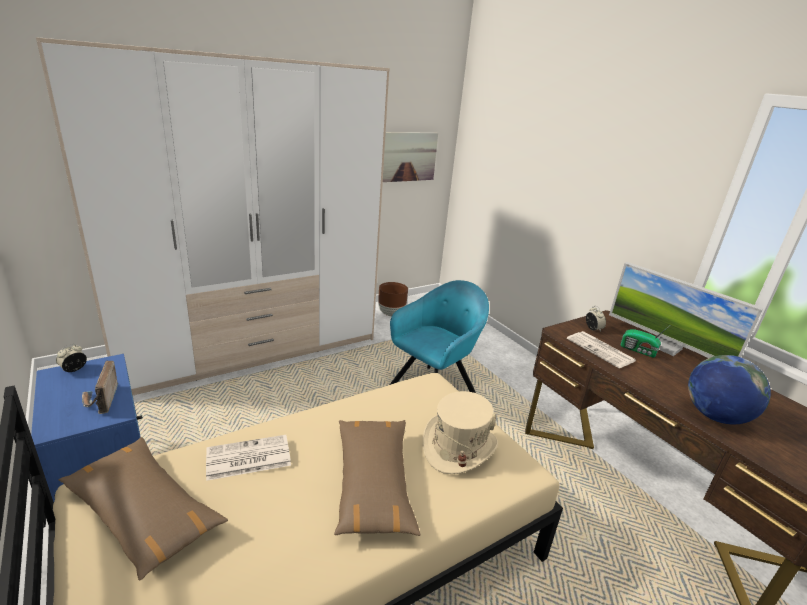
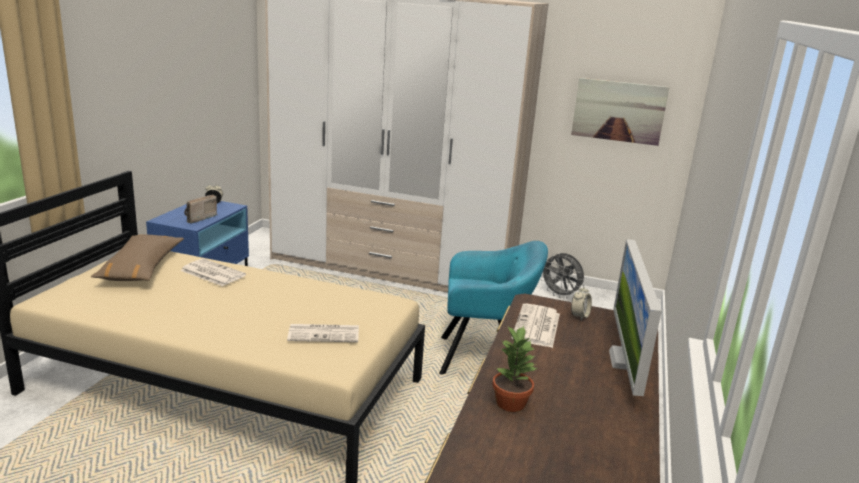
camera: 50 degrees right, 5 degrees down
brown pillow [334,420,421,536] -> none
brown planter [378,282,408,316] -> grey fan [542,253,584,298]
beige hat [423,391,498,474] -> newspaper [287,324,359,342]
radio [621,326,669,357] -> none
globe [688,355,771,424] -> potted plant [492,326,538,412]

